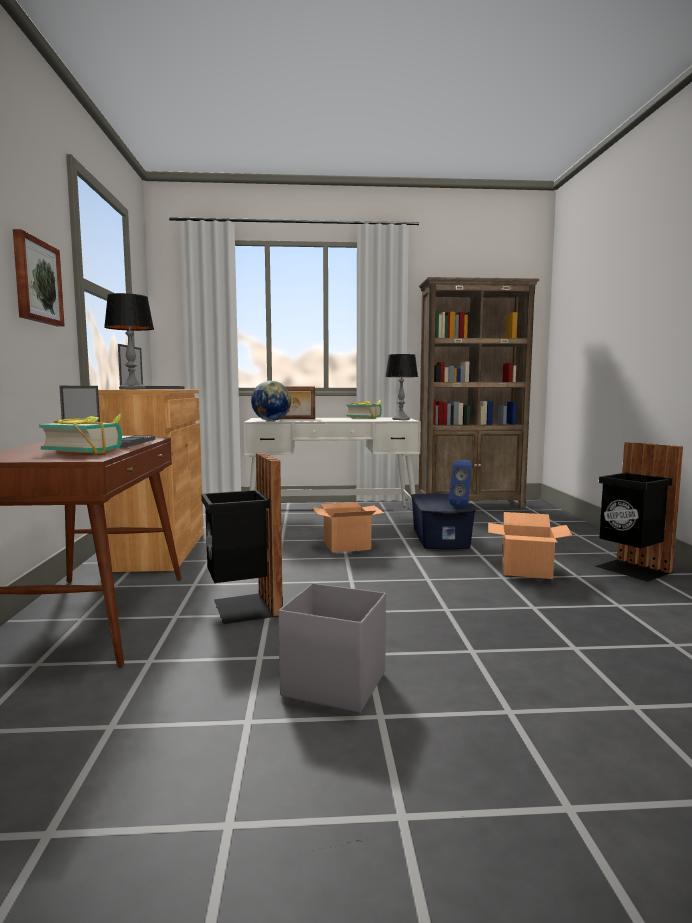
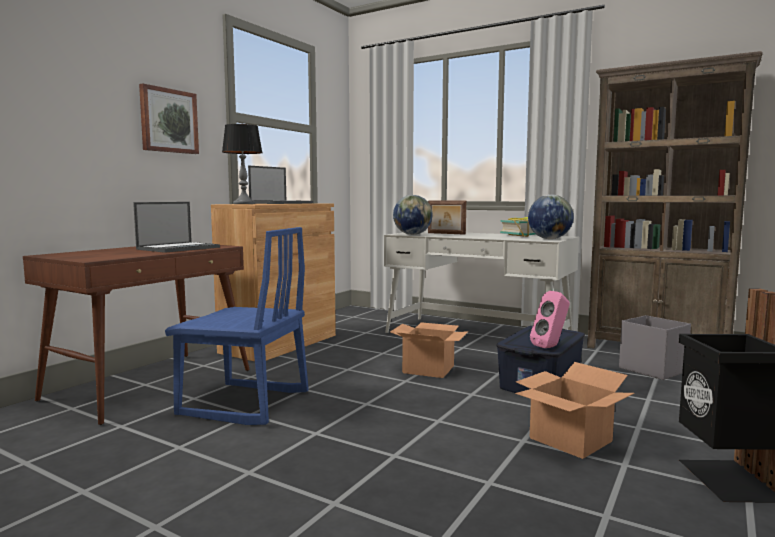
camera: 35 degrees right, 0 degrees up
book [39,413,122,454] -> none
black trash can [201,453,283,624] -> blue chair [165,227,309,425]
grey storage box [279,583,386,713] -> grey storage box moved to [619,315,691,380]
table lamp [385,354,418,420] -> globe [528,195,574,239]
blue speaker [449,460,471,507] -> pink speaker [530,291,570,348]

